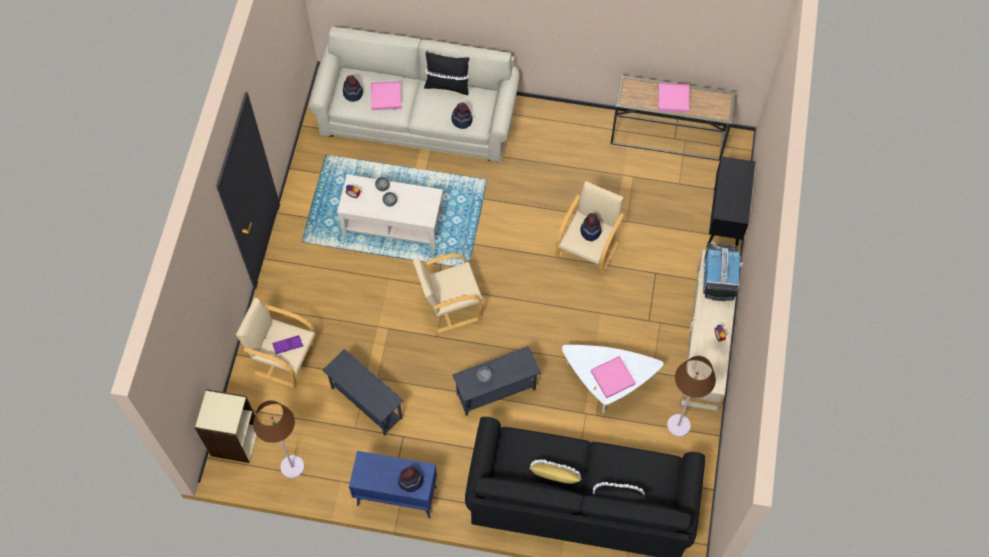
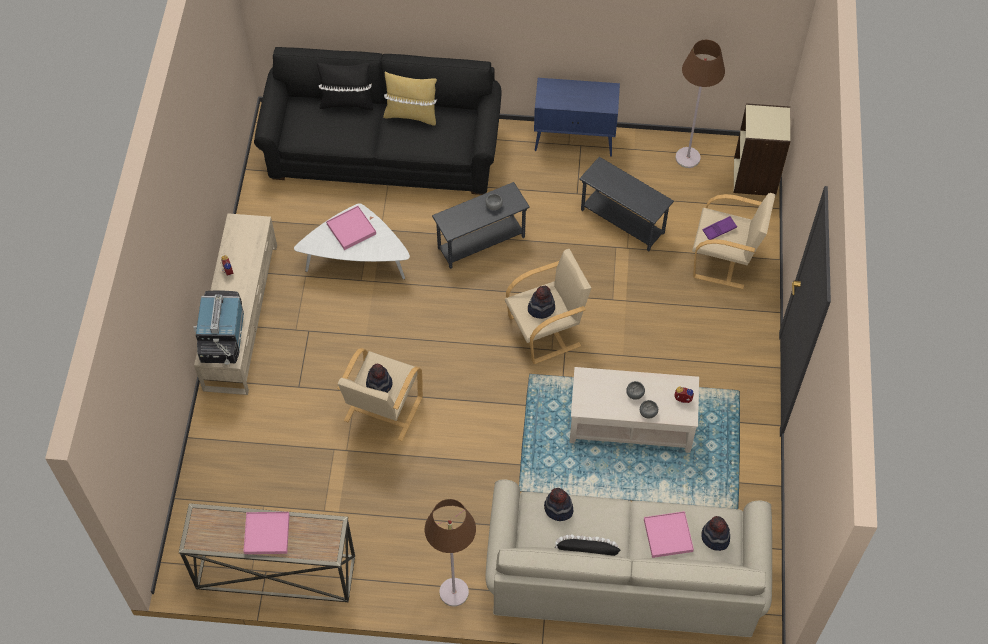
camera: 175 degrees right, 5 degrees down
hat [398,467,424,492] -> hat moved to [528,286,555,319]
brown floor lamp [667,356,716,437] -> brown floor lamp moved to [425,499,476,606]
black cabinet [706,156,755,247] -> none

